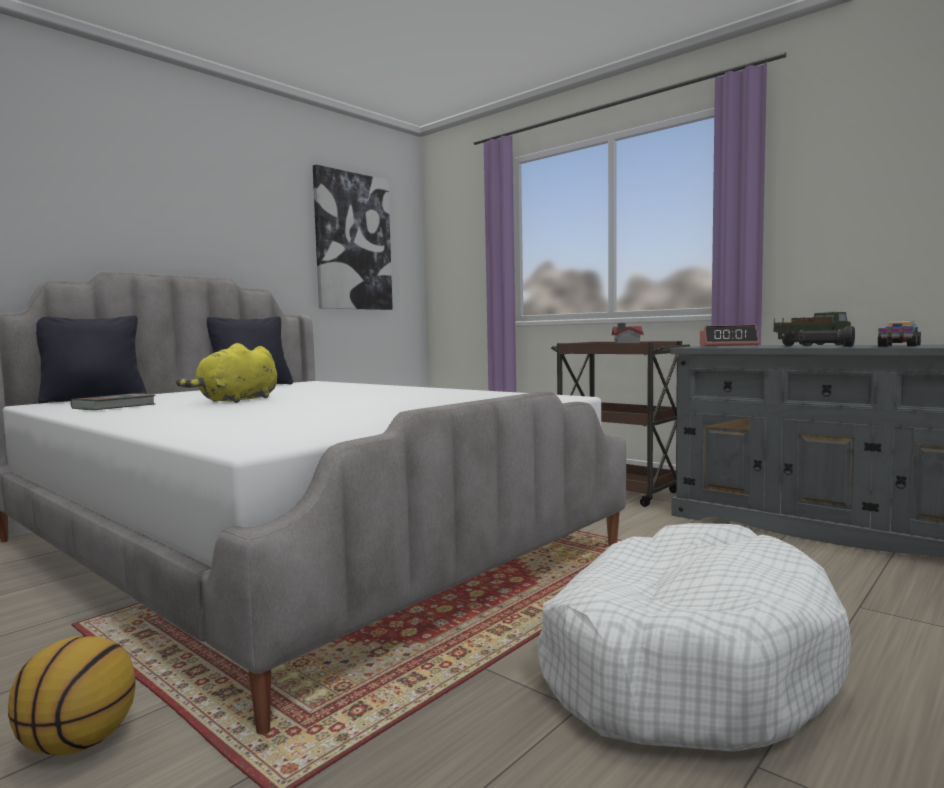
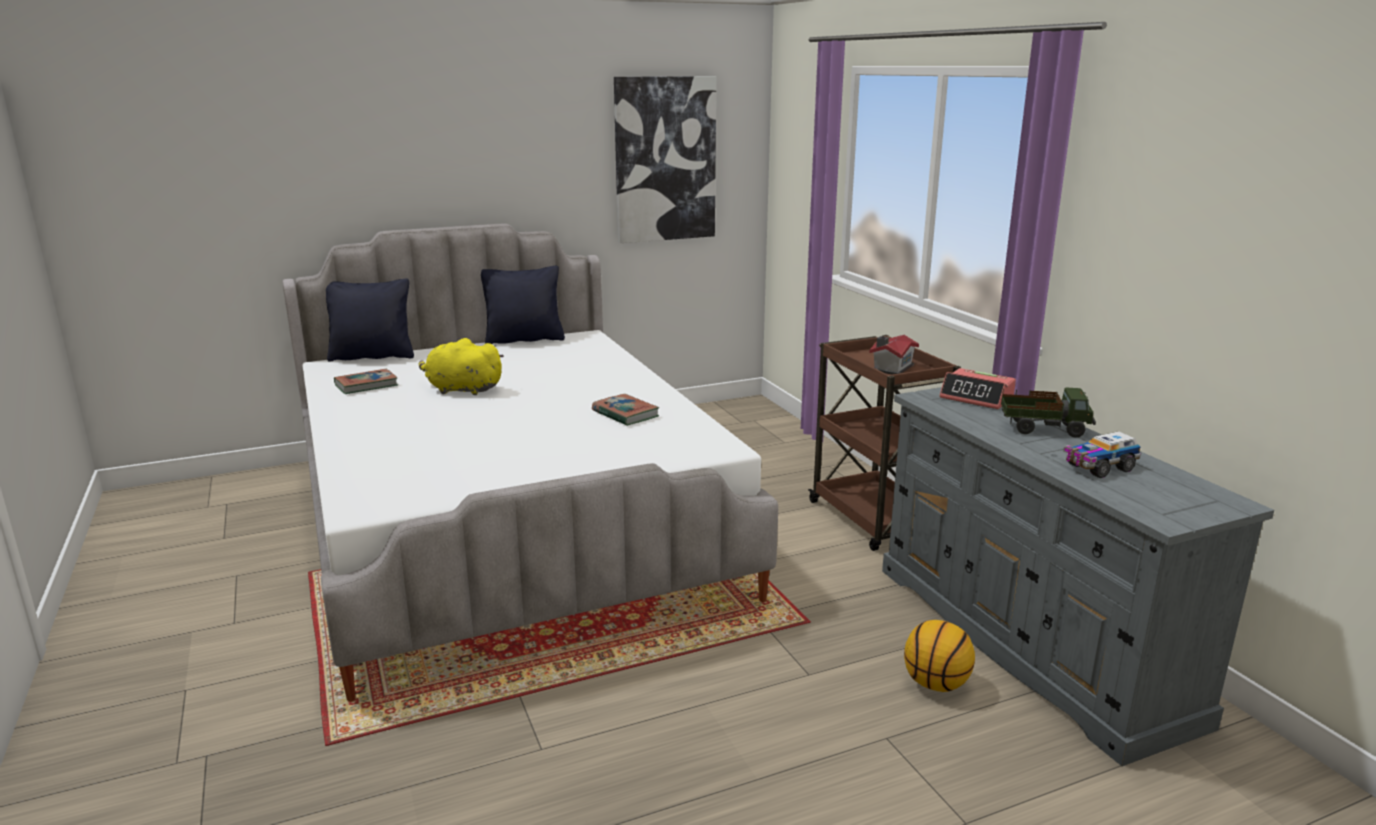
camera: 25 degrees right, 15 degrees up
basketball [8,636,136,755] -> basketball moved to [904,620,975,692]
yellow plush toy [176,343,277,403] -> yellow plush toy turned 45 degrees clockwise [419,338,504,395]
white dog bed [537,523,851,752] -> none
black flashlight [799,326,855,347] -> none
none -> book [592,394,659,426]

